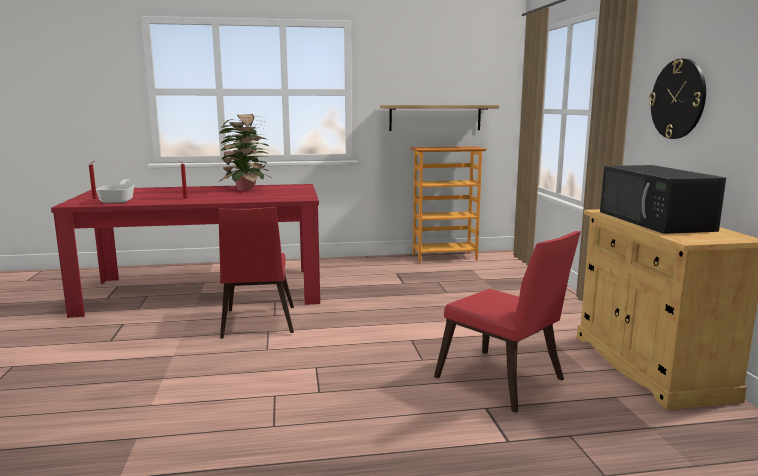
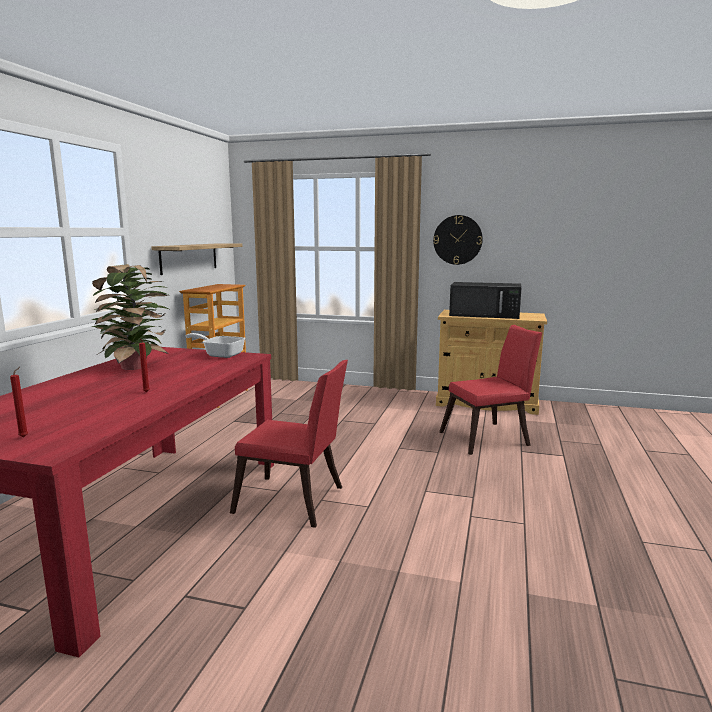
camera: 65 degrees left, 0 degrees up
frying pan [95,179,135,203] -> frying pan moved to [186,333,245,358]

